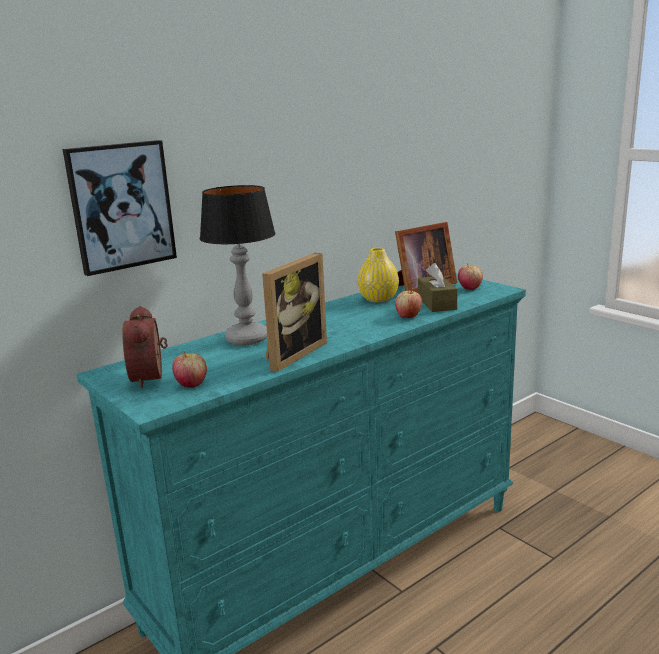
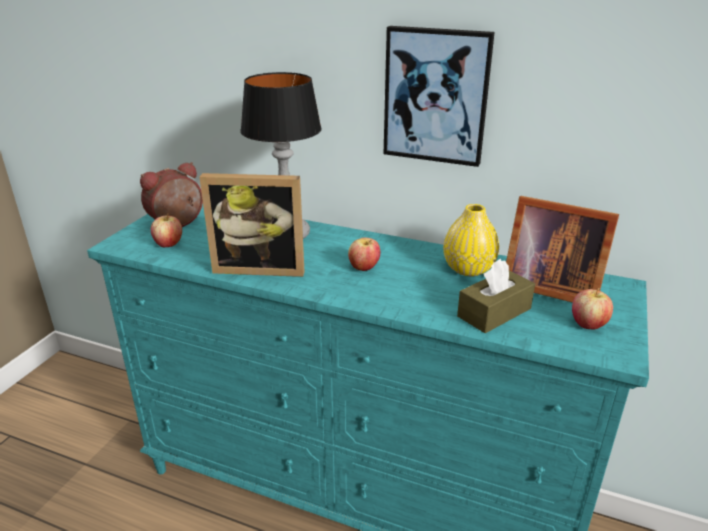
camera: 60 degrees right, 10 degrees up
picture [63,140,177,276] -> picture moved to [384,26,495,167]
apple [395,289,422,318] -> apple moved to [348,238,380,271]

